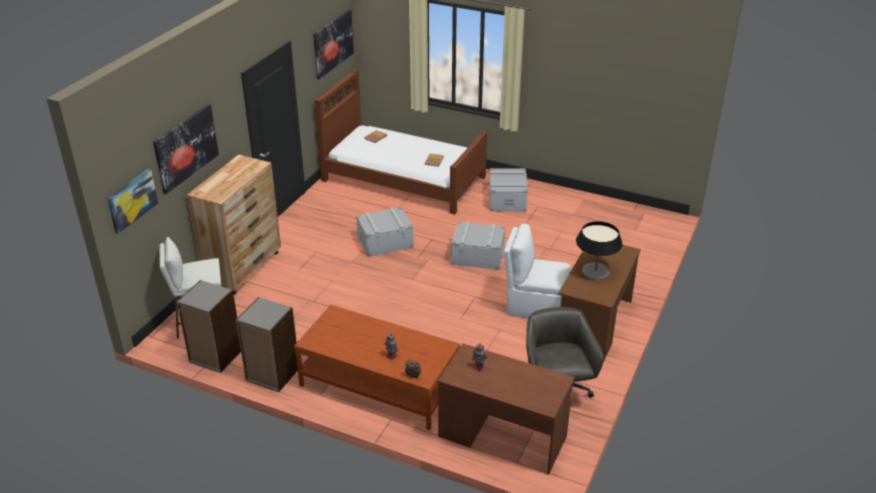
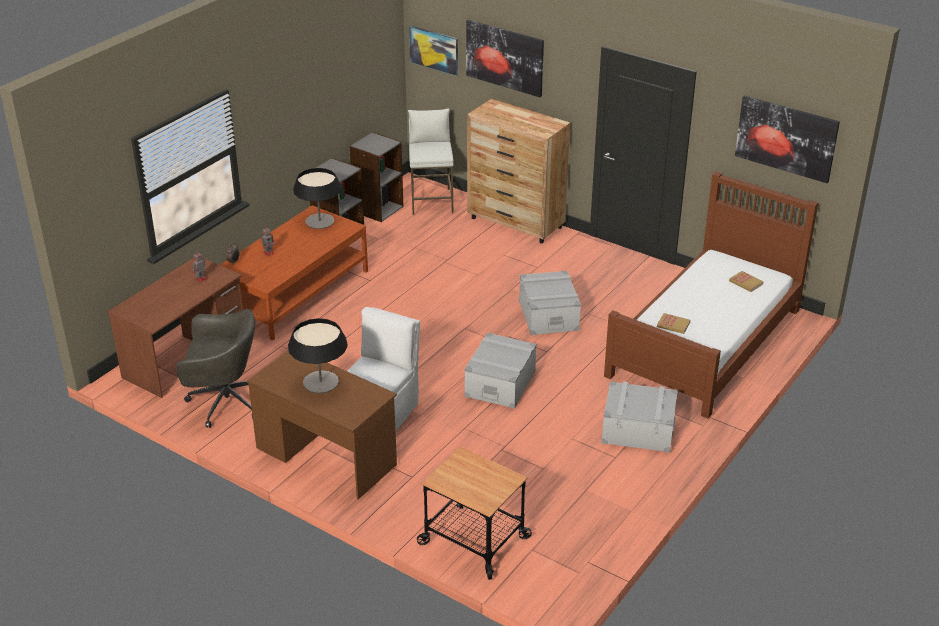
camera: 100 degrees right, 0 degrees up
none -> table lamp [293,168,341,229]
none -> cart [417,446,532,580]

